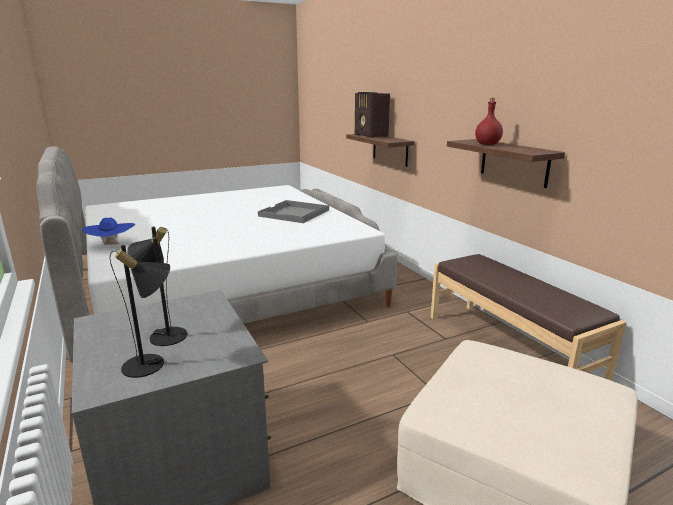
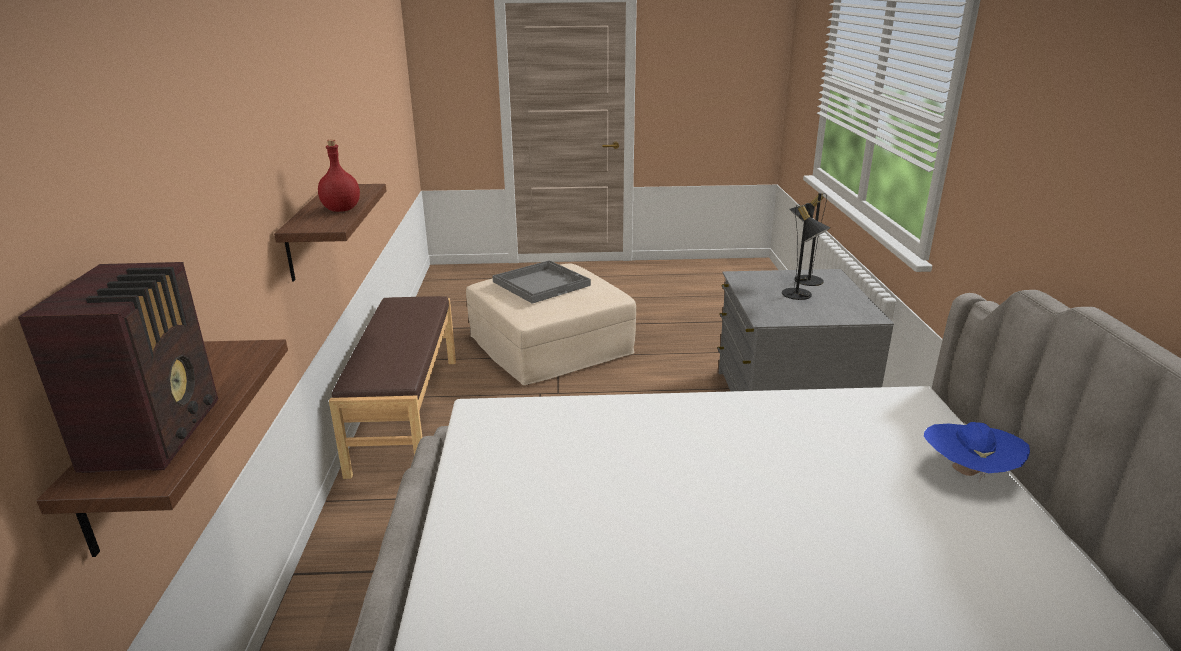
camera: 155 degrees left, 5 degrees up
grey tray [258,200,329,223] -> grey tray moved to [493,260,591,304]

